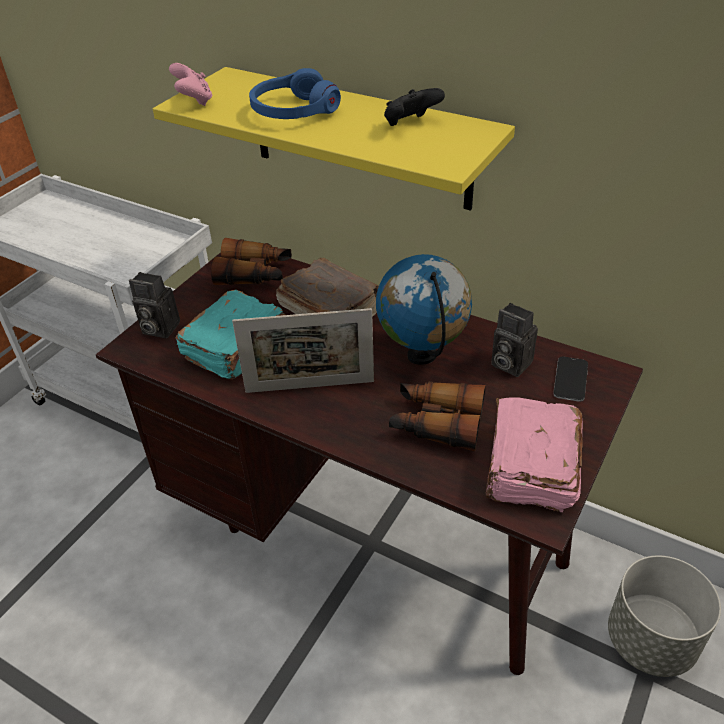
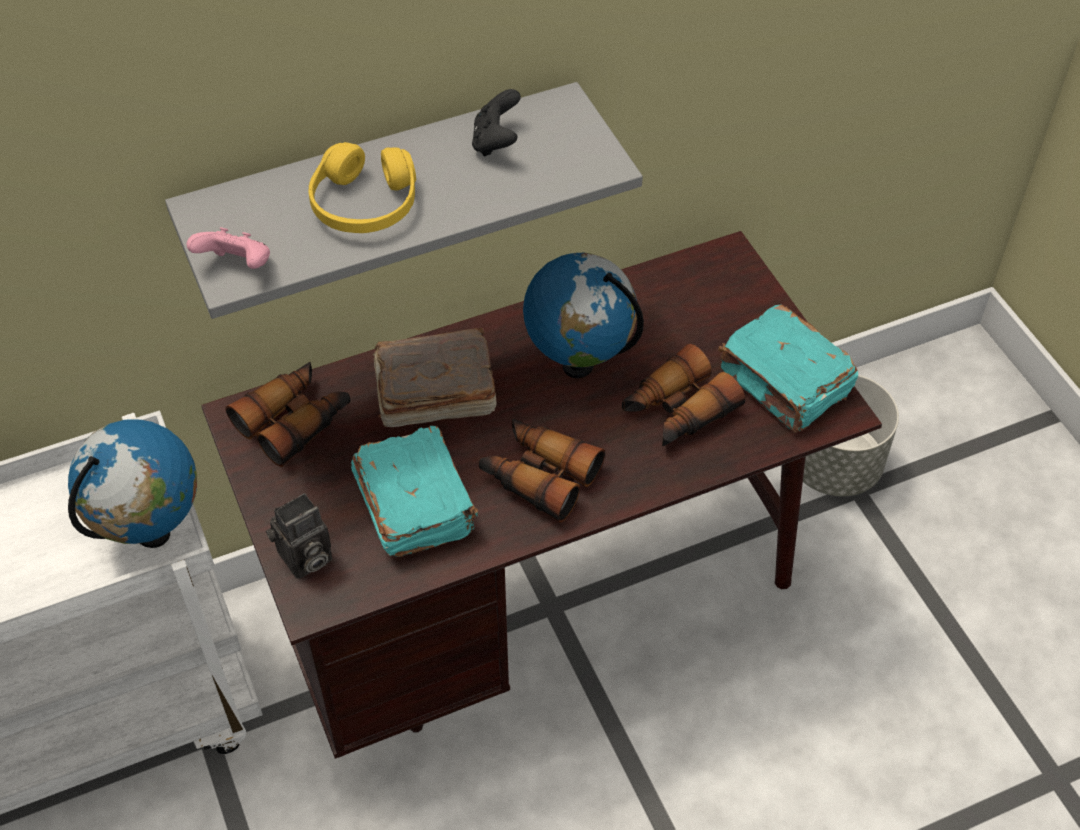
camera: 55 degrees left, 10 degrees up
yellow shelf [153,67,515,211] -> grey shelf [165,82,643,319]
picture frame [232,308,374,393] -> binoculars [479,419,605,522]
blue headphones [249,68,341,119] -> yellow headphones [309,142,416,233]
pink book [485,397,583,512] -> turquoise book [718,304,858,433]
camera [491,303,538,377] -> none
phone [553,357,588,402] -> none
none -> globe [68,419,197,548]

